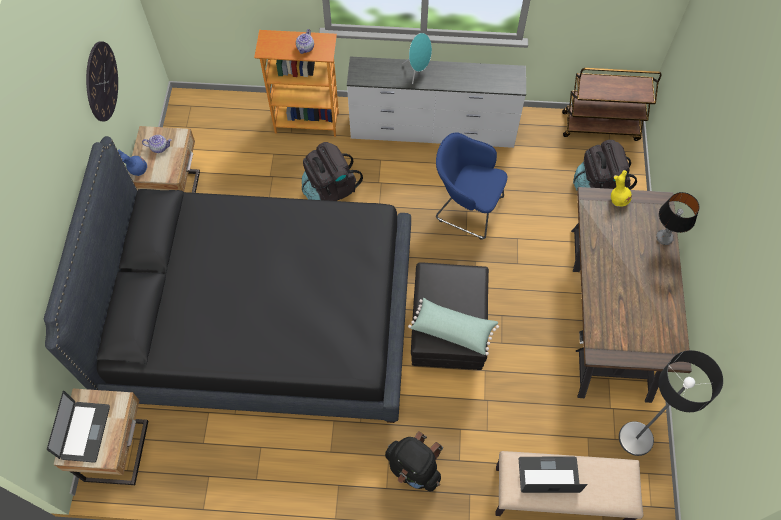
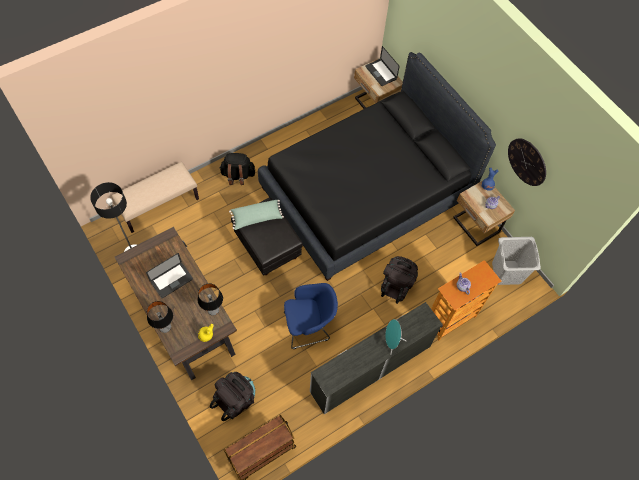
camera: 140 degrees right, 0 degrees up
laptop [519,457,588,493] -> laptop moved to [146,253,193,298]
none -> table lamp [198,283,223,316]
none -> grey laundry basket [492,237,541,285]

